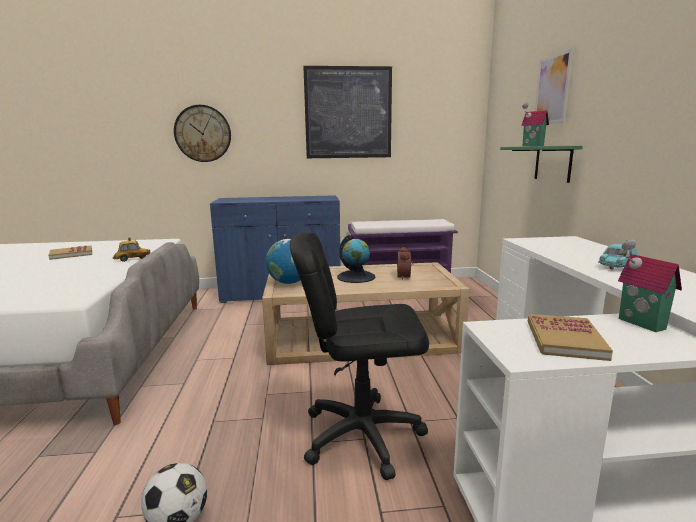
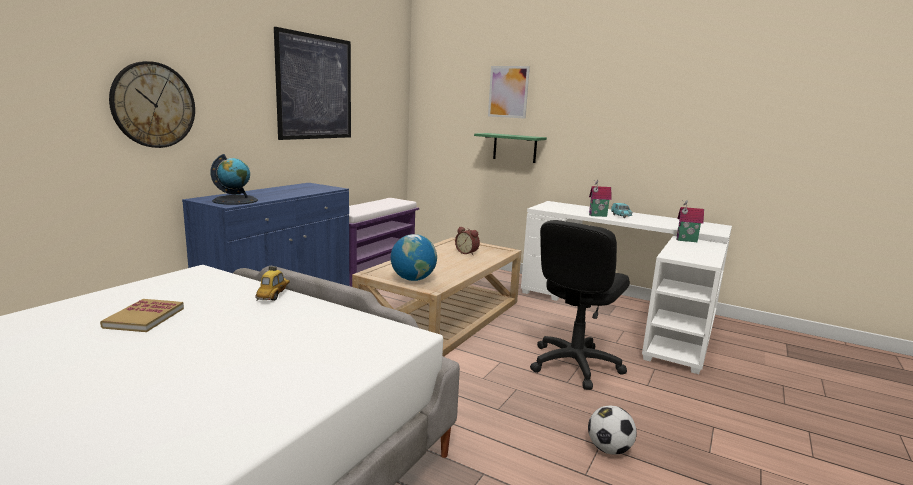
camera: 55 degrees left, 0 degrees up
globe [337,235,375,283] -> globe moved to [210,154,258,205]
toy house [521,102,549,146] -> toy house moved to [589,180,612,217]
book [528,314,613,361] -> none

